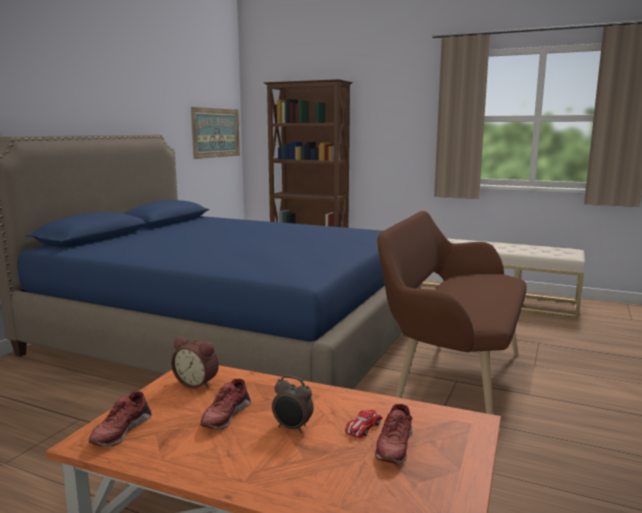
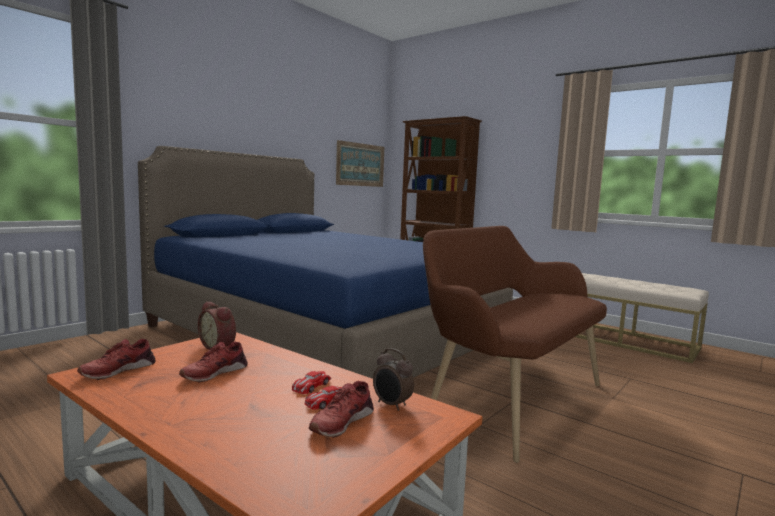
camera: 15 degrees right, 5 degrees down
alarm clock [272,375,313,433] -> alarm clock moved to [373,348,414,411]
none -> toy car [292,371,332,394]

